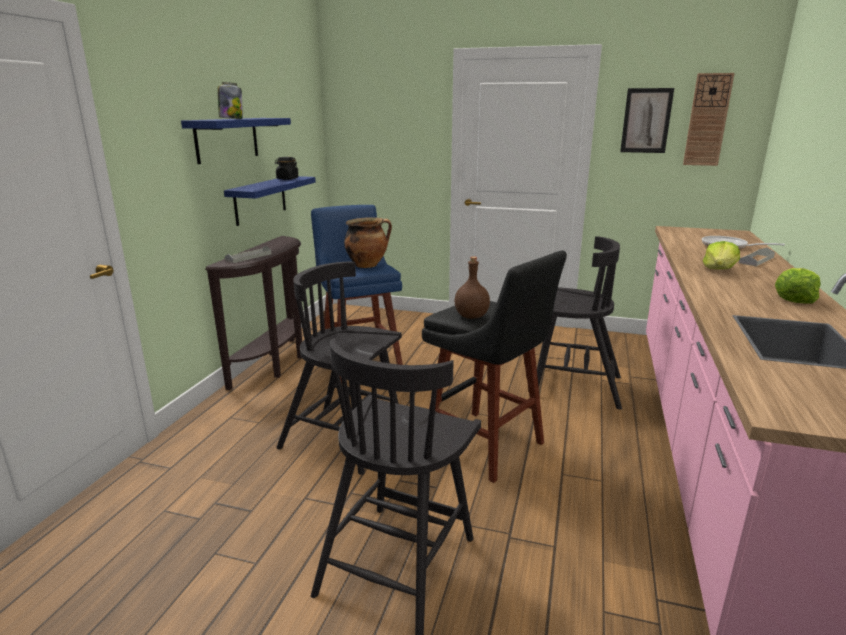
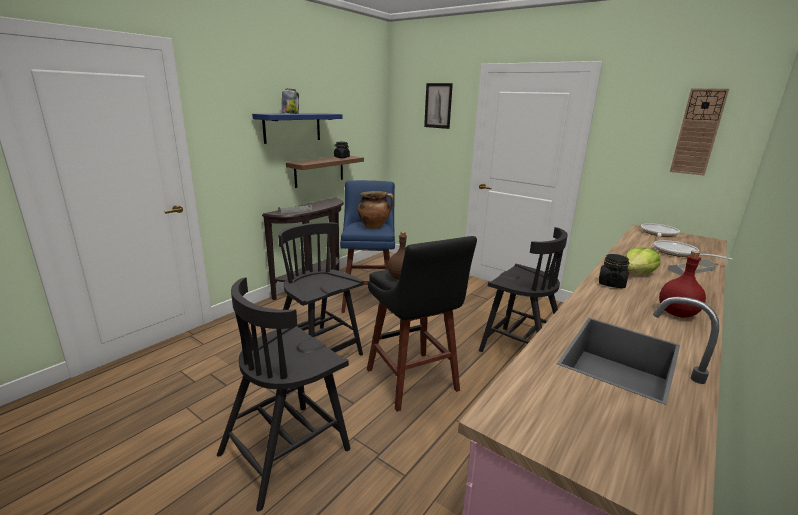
camera: 20 degrees right, 0 degrees up
blue shelf [224,176,316,226] -> brown shelf [286,156,364,188]
picture [620,88,674,153] -> picture moved to [424,83,453,129]
lettuce [775,268,821,303] -> red bottle [659,251,706,318]
none -> black jar [599,254,629,288]
none -> frying pan [641,223,680,237]

